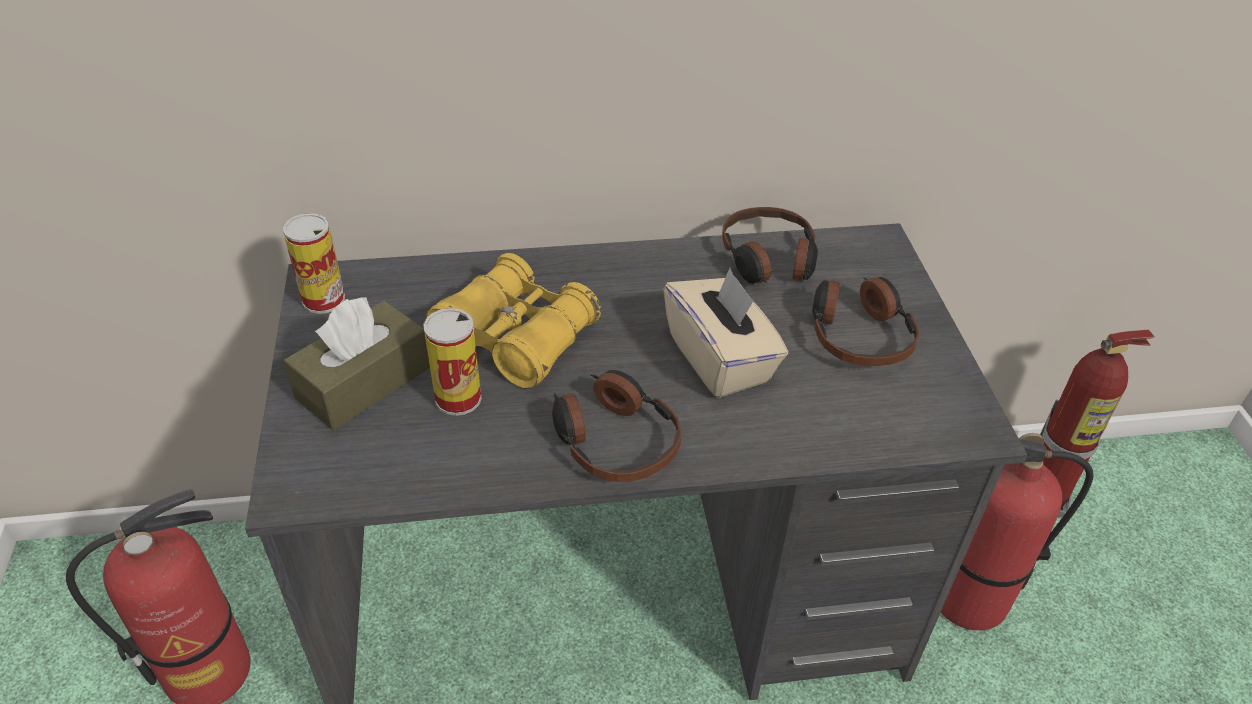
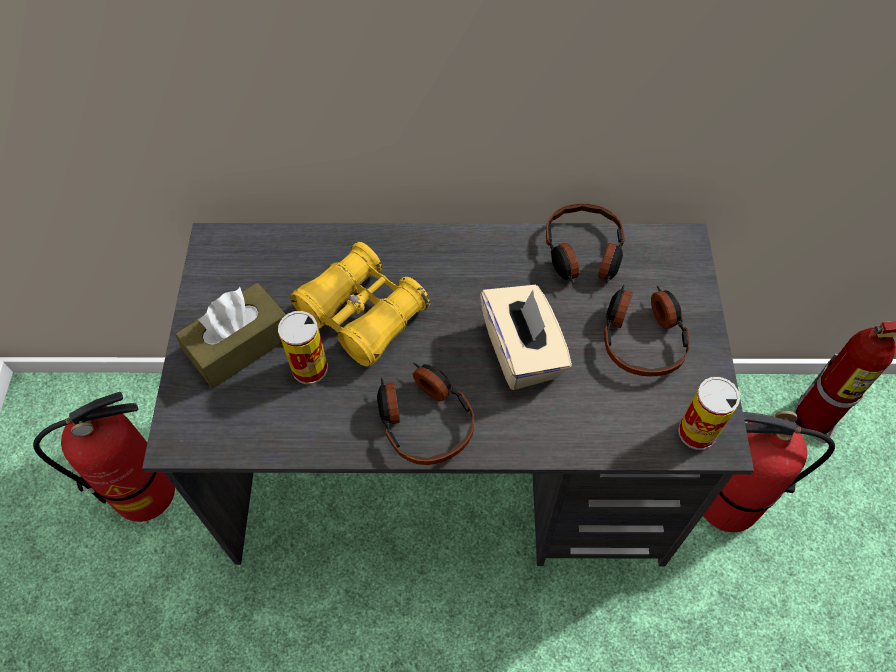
camera: 10 degrees right, 15 degrees up
can [283,213,345,314] -> can moved to [678,377,740,450]

